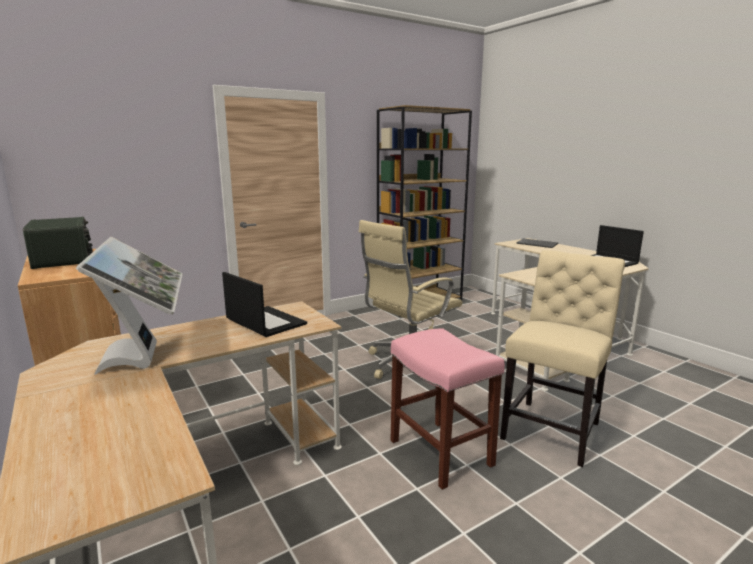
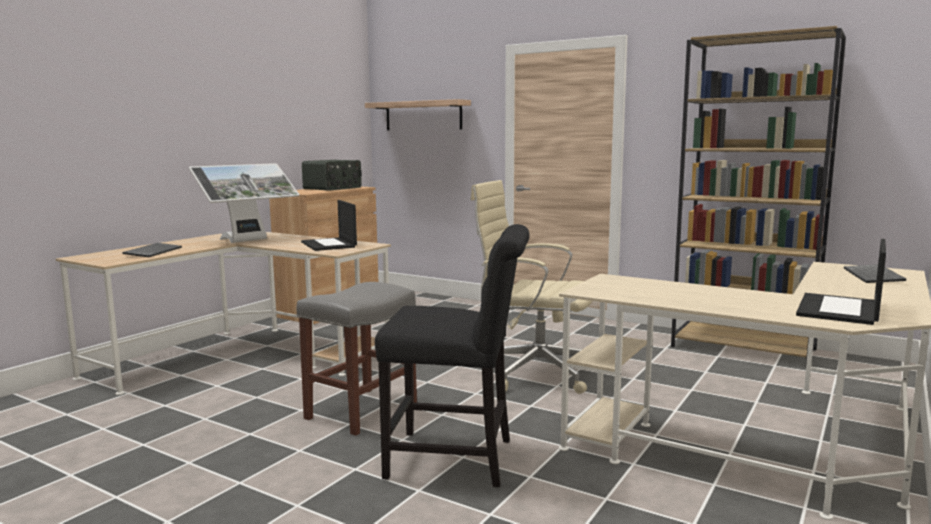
camera: 65 degrees right, 5 degrees down
laptop [222,272,307,337] -> laptop turned 135 degrees clockwise [301,200,357,251]
pink stool [391,328,505,490] -> grey stool [297,282,417,436]
beige chair [500,250,625,467] -> black chair [375,224,530,487]
none -> keyboard [123,243,182,257]
none -> shelf [365,99,471,130]

